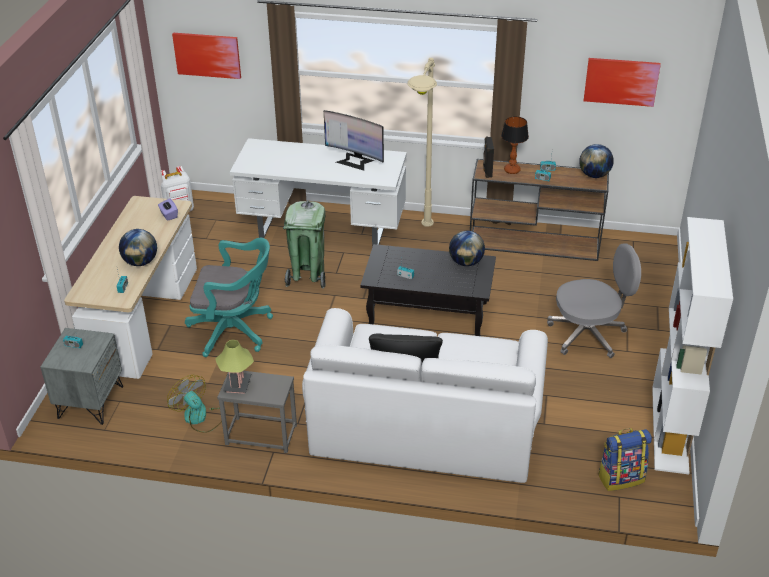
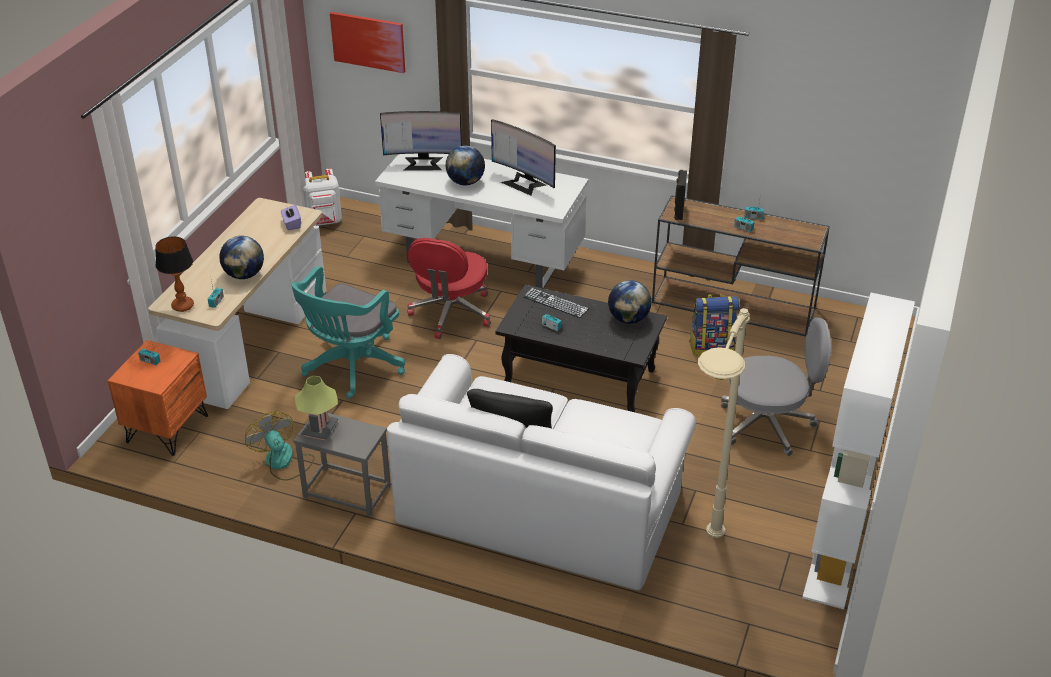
camera: 10 degrees right, 0 degrees up
grey nightstand [40,328,123,425] -> orange nightstand [108,340,208,456]
turquoise office chair [185,238,273,357] -> turquoise office chair turned 105 degrees clockwise [291,266,405,399]
green trash can [283,201,326,289] -> red office chair [407,238,491,339]
beige floor lamp [407,58,437,227] -> beige floor lamp moved to [698,308,750,538]
table lamp [501,116,529,174] -> table lamp moved to [155,236,194,312]
globe [579,144,614,178] -> globe moved to [446,146,485,185]
picture [584,58,661,107] -> none
backpack [598,428,652,491] -> backpack moved to [689,294,739,356]
none -> monitor [380,111,462,171]
none -> keyboard [523,288,589,318]

